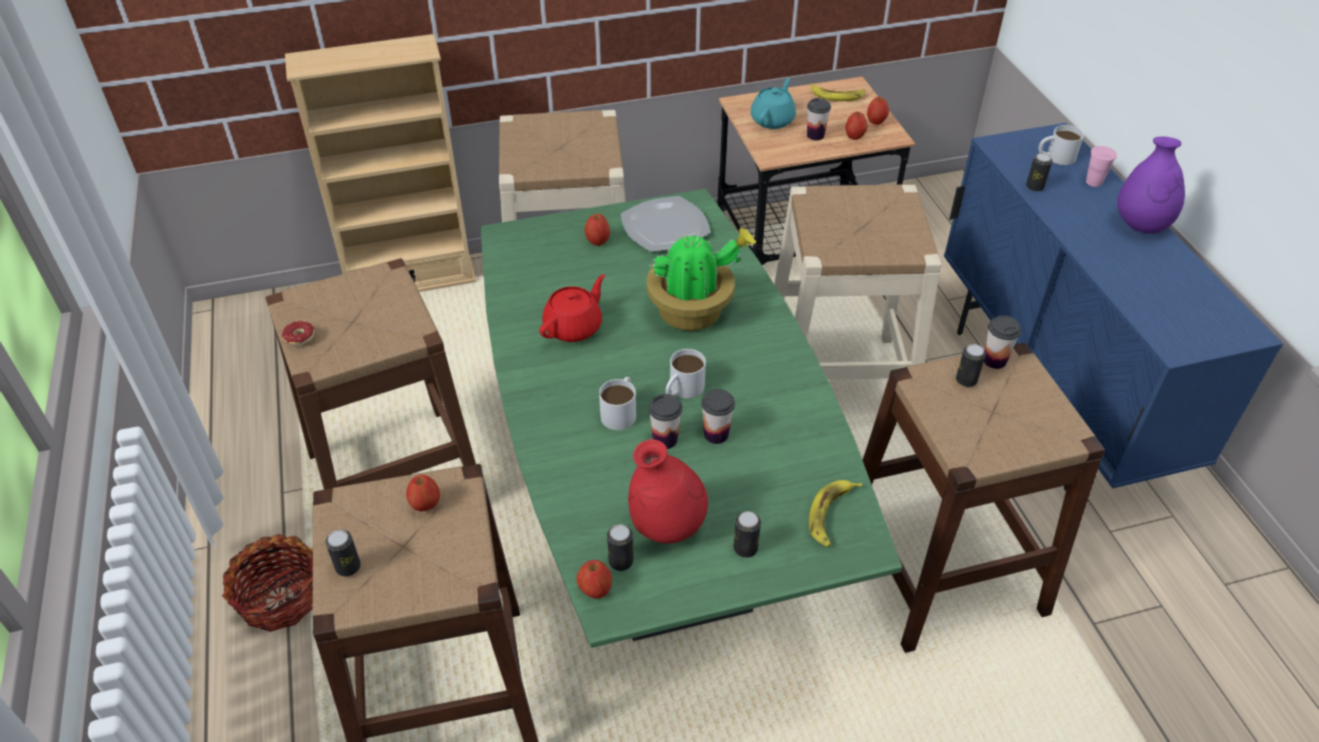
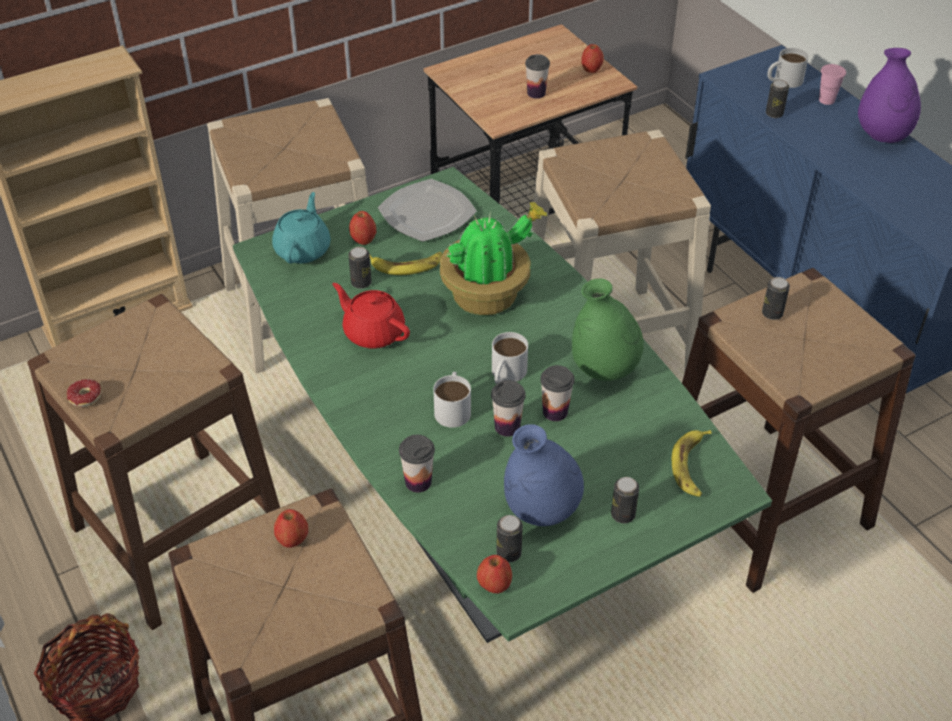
camera: 15 degrees left, 0 degrees up
can [325,530,361,577] -> can moved to [348,247,371,289]
red teapot [539,274,605,342] -> red teapot turned 75 degrees counterclockwise [332,283,410,349]
red vase [628,439,708,544] -> blue vase [504,424,584,526]
turquoise teapot [751,78,796,129] -> turquoise teapot moved to [272,192,331,264]
banana [810,84,866,101] -> banana moved to [369,252,442,275]
apple [846,112,868,140] -> none
cup [984,316,1021,369] -> cup moved to [399,435,435,492]
none -> green vase [572,278,644,381]

